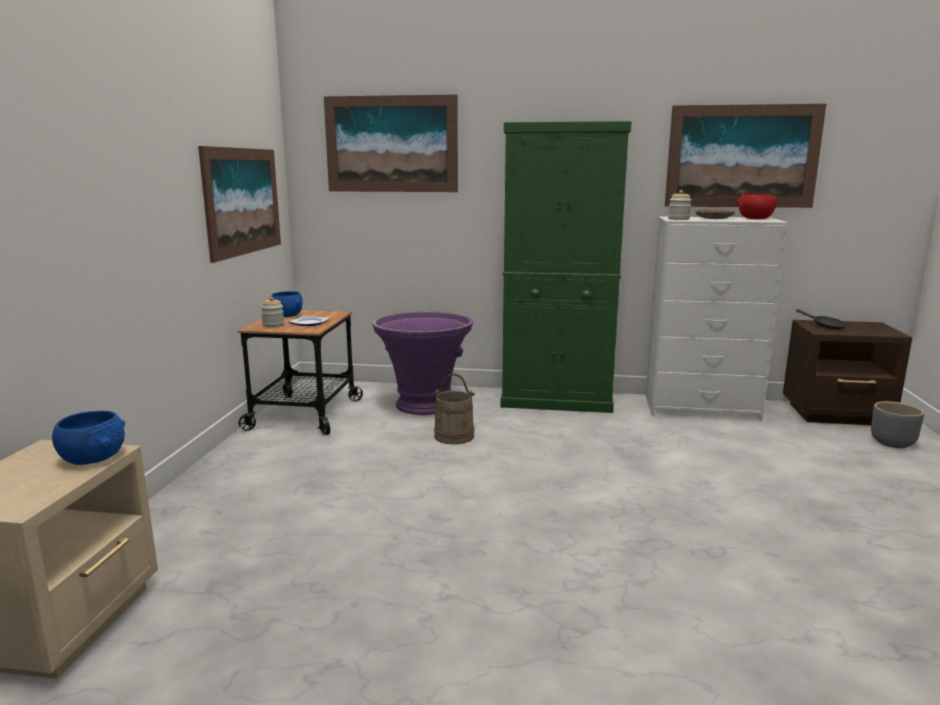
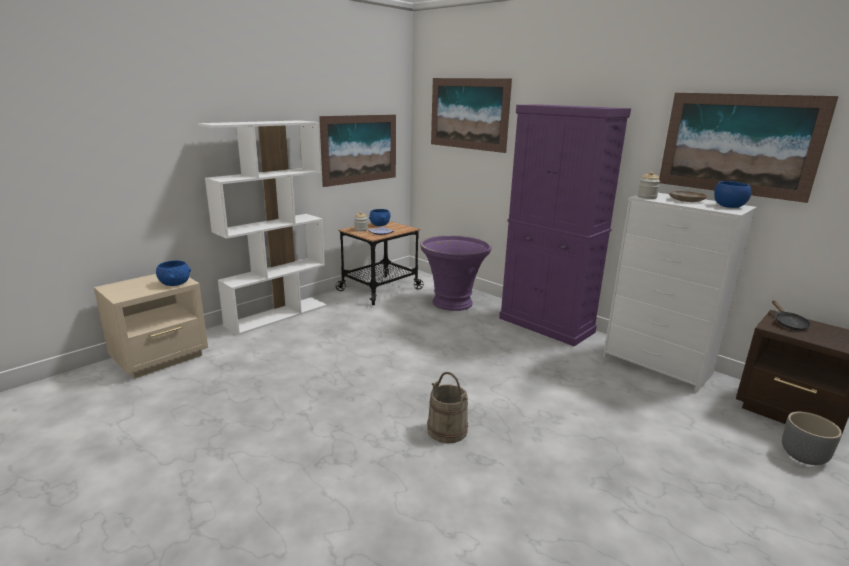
camera: 35 degrees right, 5 degrees up
beige bucket [433,373,475,444] -> beige bucket moved to [427,372,468,443]
green cabinet [500,121,632,413] -> purple cabinet [499,105,631,346]
red bowl [737,194,776,219] -> blue bowl [714,181,751,208]
none -> white bookcase [198,120,327,335]

